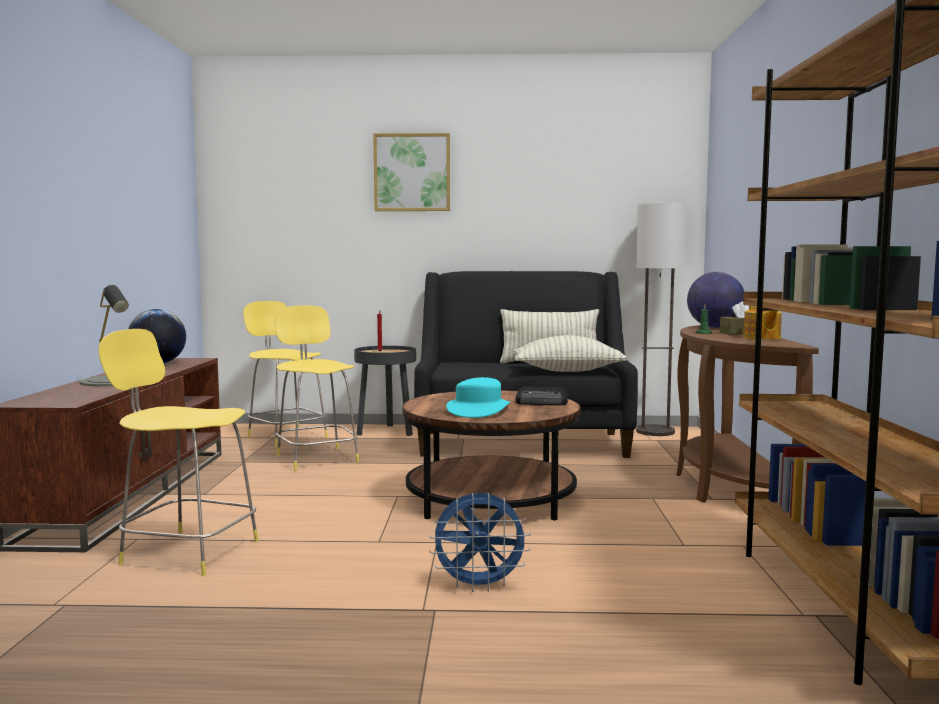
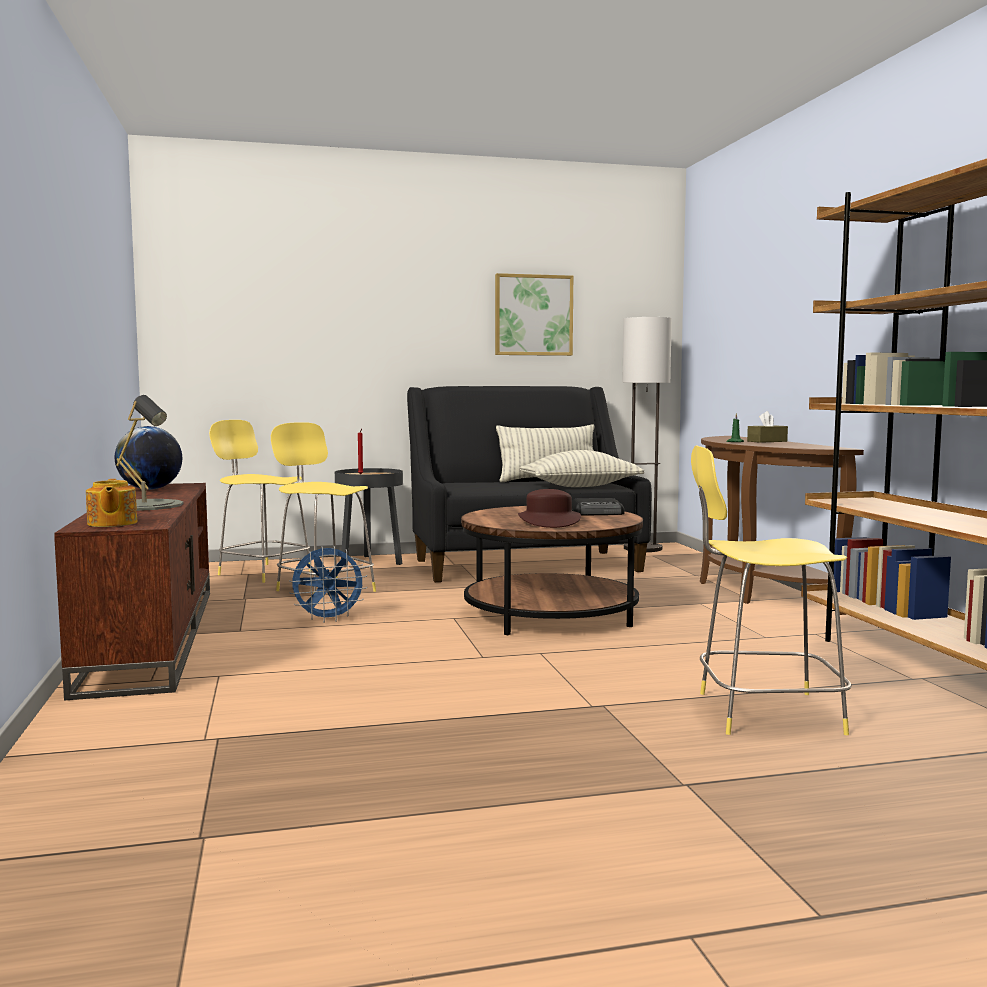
camera: 15 degrees left, 0 degrees up
yellow stool [98,329,258,576] -> yellow stool moved to [691,445,852,735]
picture [373,133,450,211] -> picture moved to [495,273,573,356]
blue fan [430,493,531,592] -> blue fan moved to [289,546,368,623]
turquoise hat [446,377,510,418] -> brown hat [518,489,581,528]
globe [687,272,745,328] -> none
teapot [743,306,782,340] -> teapot moved to [86,479,138,527]

